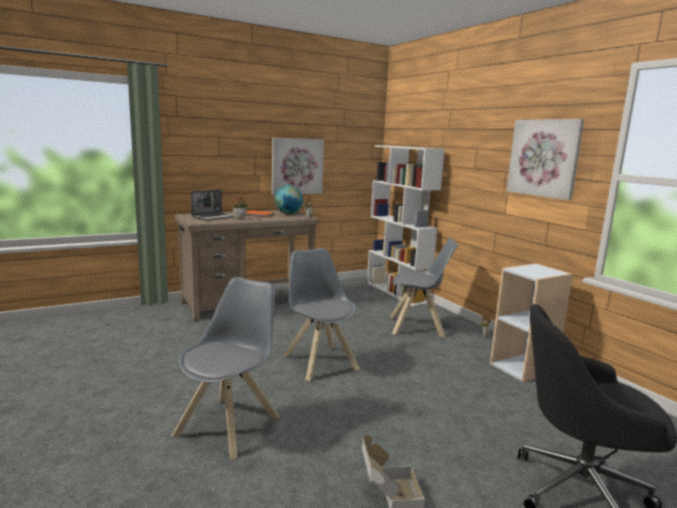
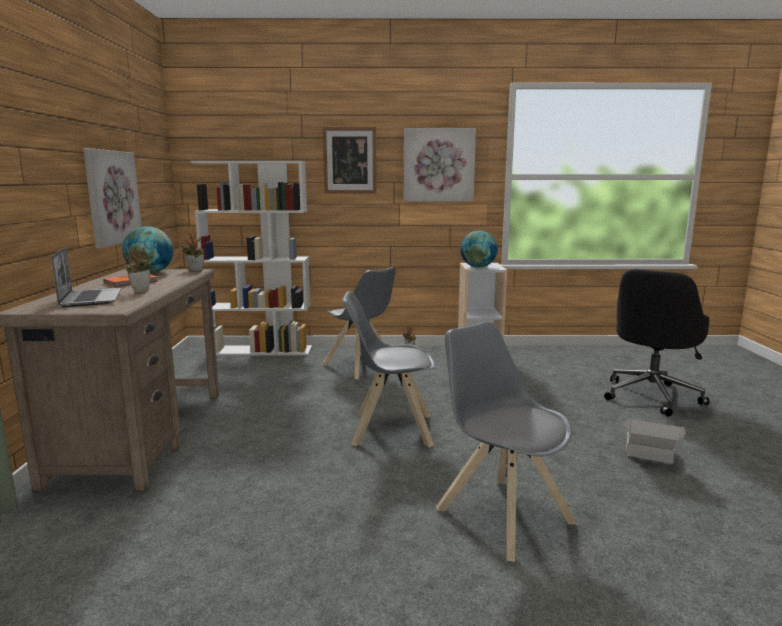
camera: 60 degrees left, 0 degrees up
grey chair [390,239,458,338] -> grey chair turned 105 degrees clockwise [322,267,396,379]
none -> picture [323,127,376,194]
none -> globe [460,230,498,268]

